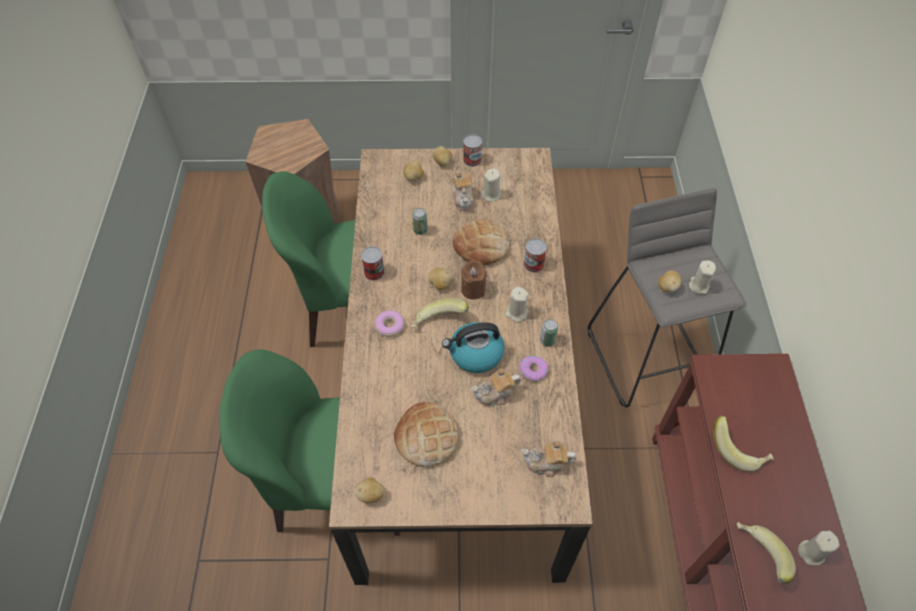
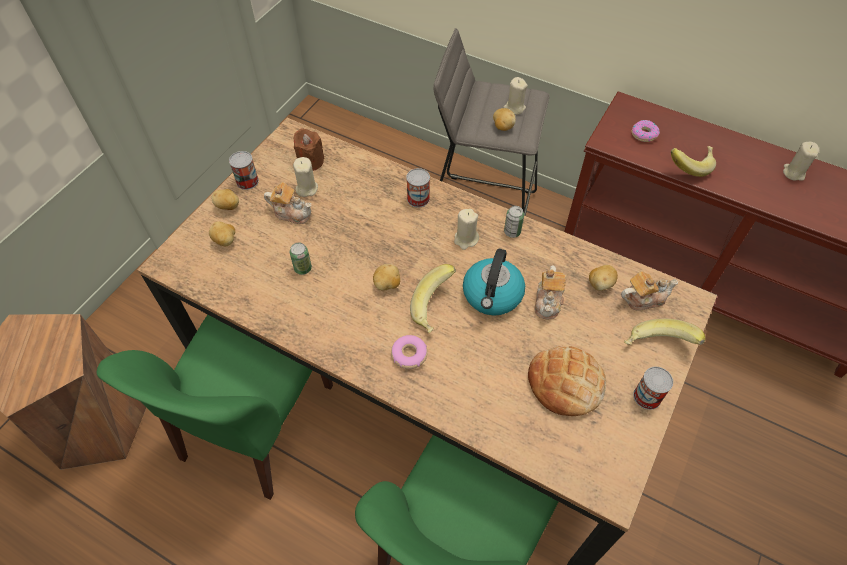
camera: 60 degrees left, 0 degrees up
potato [355,478,384,503] -> potato moved to [589,265,618,291]
can [361,246,385,281] -> can moved to [633,367,673,410]
bread [453,219,510,265] -> none
brown candle [461,260,487,299] -> brown candle moved to [294,128,325,171]
donut [519,356,548,382] -> donut moved to [632,120,660,142]
teapot [522,441,577,477] -> teapot turned 135 degrees counterclockwise [621,271,679,311]
banana [737,522,796,584] -> banana moved to [624,319,706,345]

